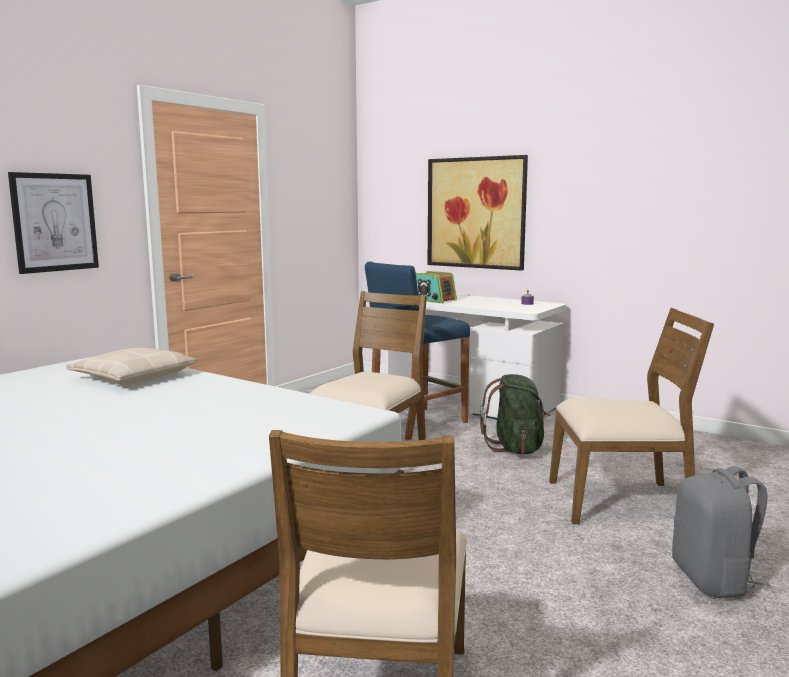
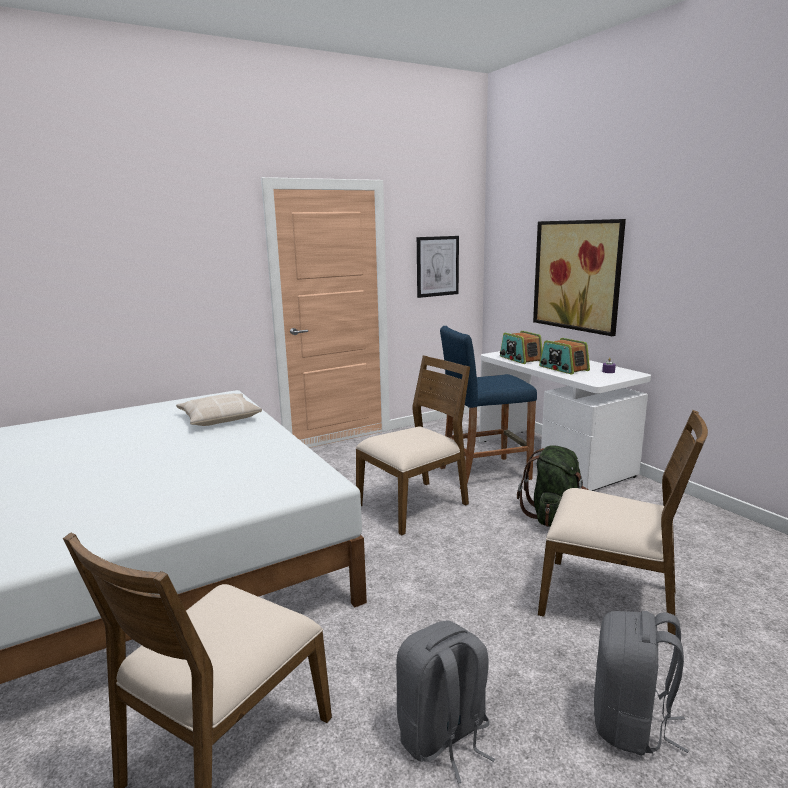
camera: 25 degrees right, 5 degrees up
picture [8,172,99,274] -> picture moved to [417,236,459,298]
none -> grey backpack [396,620,495,784]
none -> radio [539,338,590,374]

